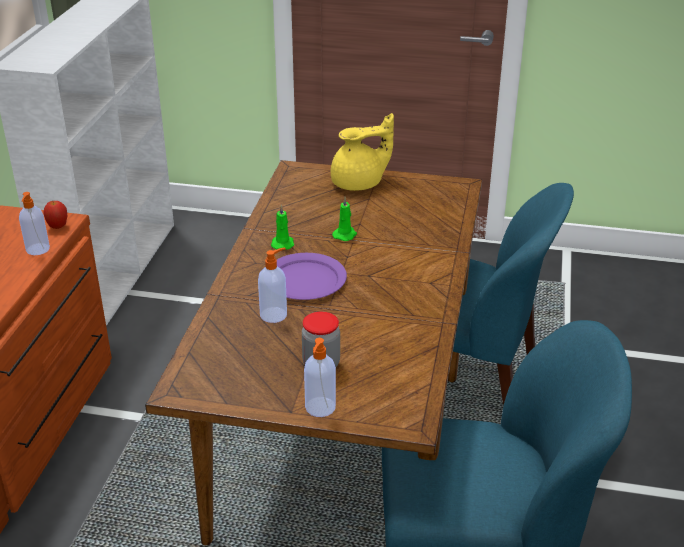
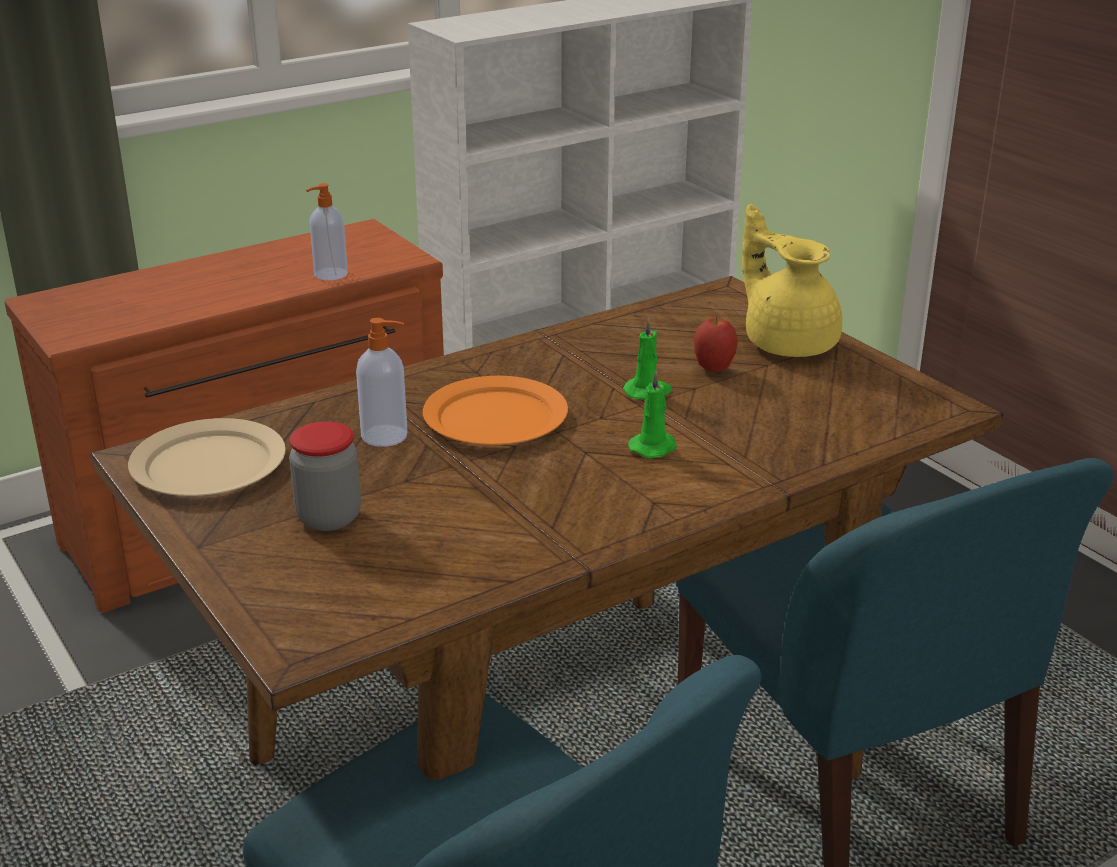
camera: 45 degrees right, 5 degrees down
apple [43,201,67,229] -> apple moved to [694,317,738,372]
green candle [271,205,294,249] -> green candle moved to [628,370,677,459]
purple plate [277,253,347,300] -> orange plate [423,376,568,445]
soap dispenser [304,338,336,417] -> none
yellow teapot [331,113,394,191] -> yellow teapot turned 150 degrees counterclockwise [742,204,842,357]
none -> beige plate [128,418,286,496]

